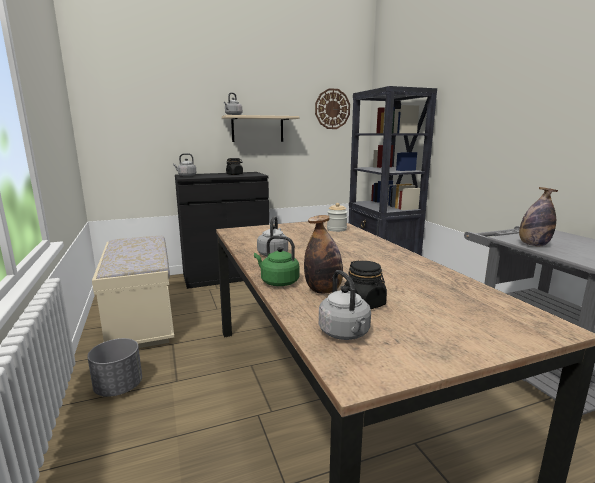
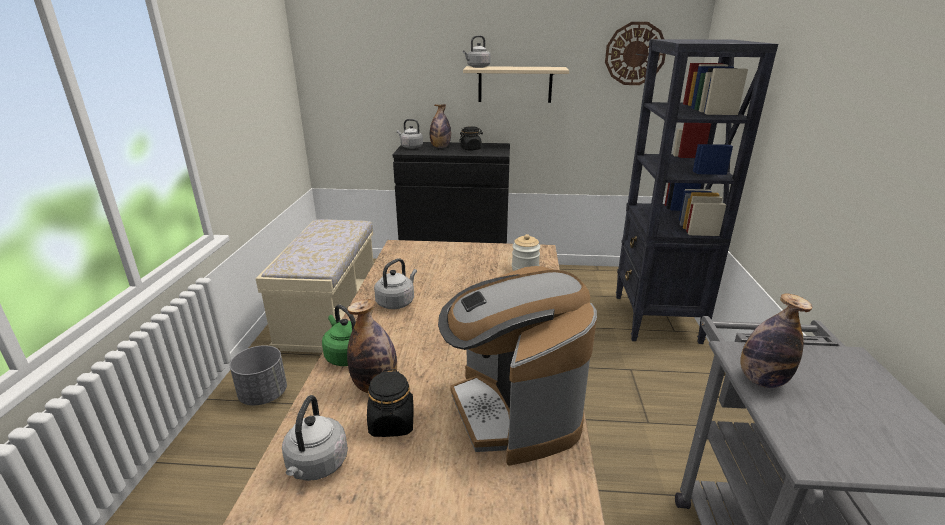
camera: 25 degrees right, 10 degrees up
none -> bottle [430,104,451,148]
none -> coffee machine [438,266,597,466]

